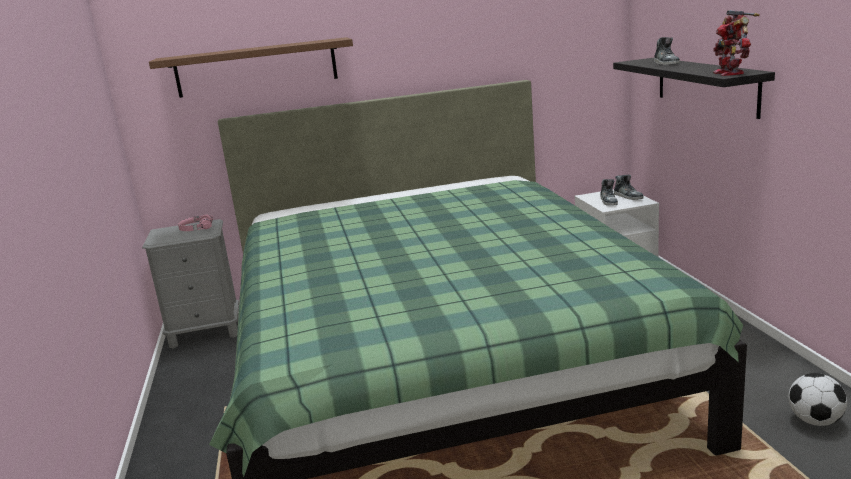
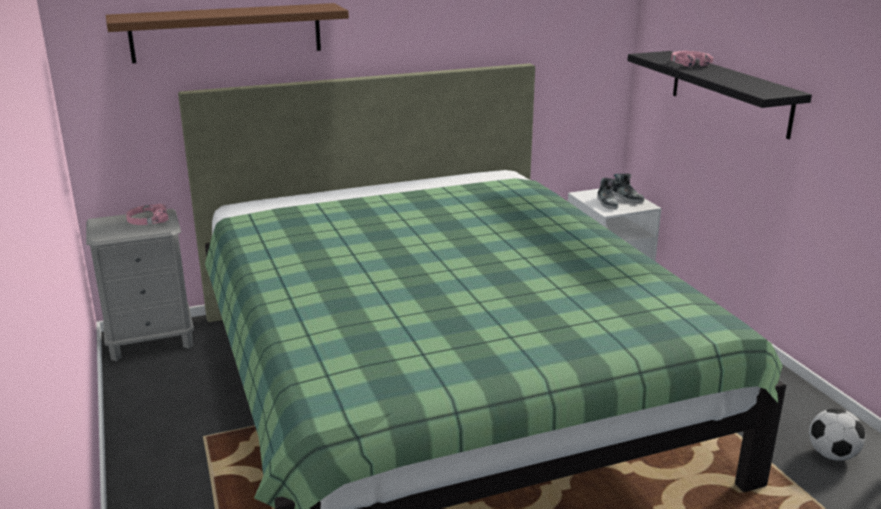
camera: 10 degrees left, 5 degrees up
shoe [654,37,680,65] -> pink headphones [671,51,713,67]
toy robot [713,10,760,76] -> none

